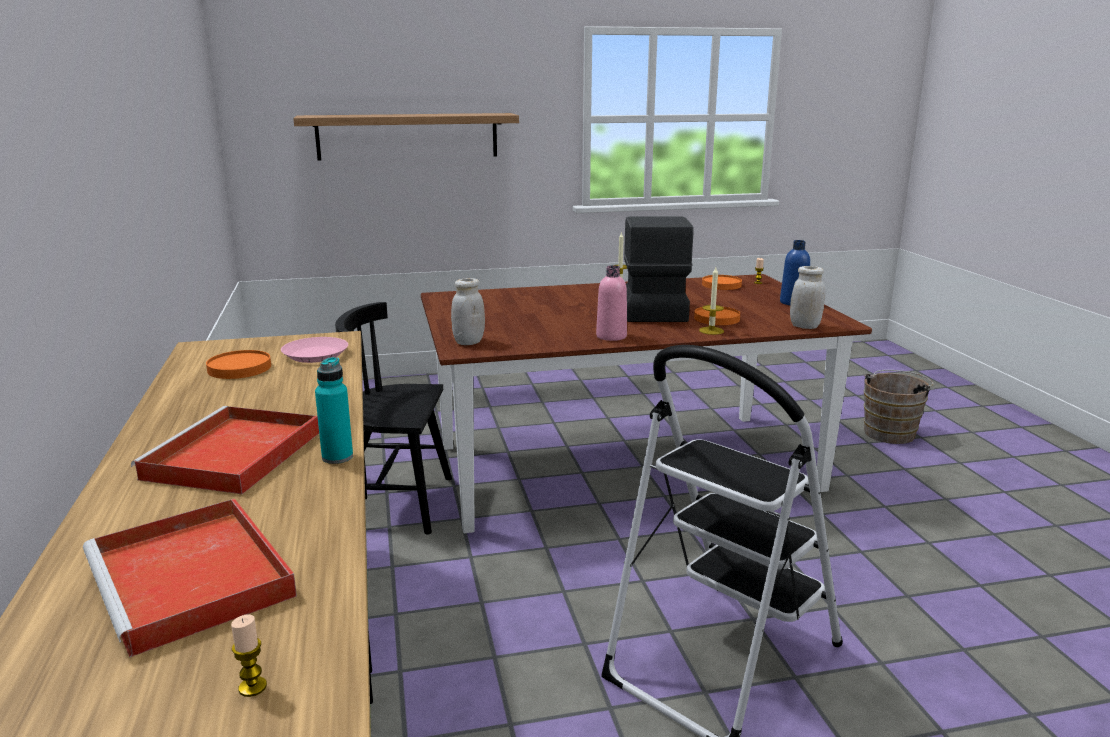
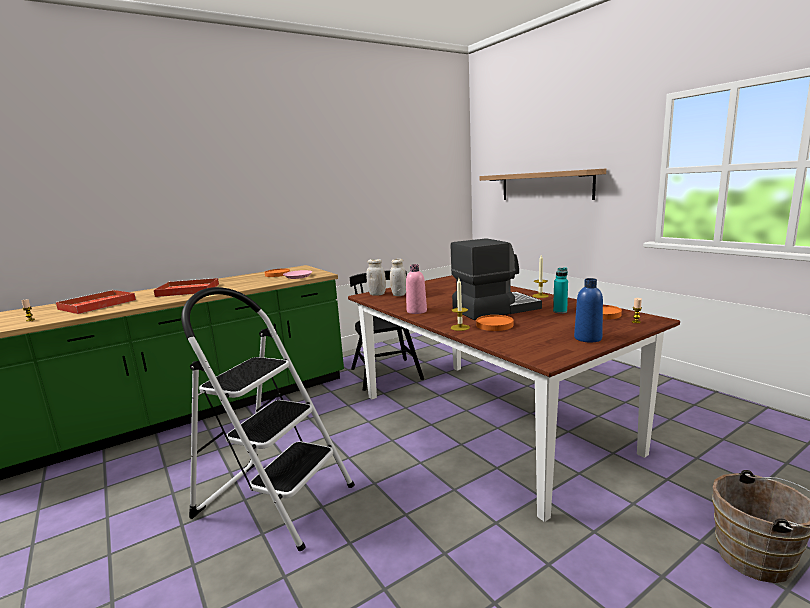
camera: 70 degrees right, 5 degrees down
turquoise bottle [315,357,353,464] -> turquoise bottle moved to [553,267,568,314]
white jar [790,266,825,329] -> white jar moved to [390,259,406,296]

